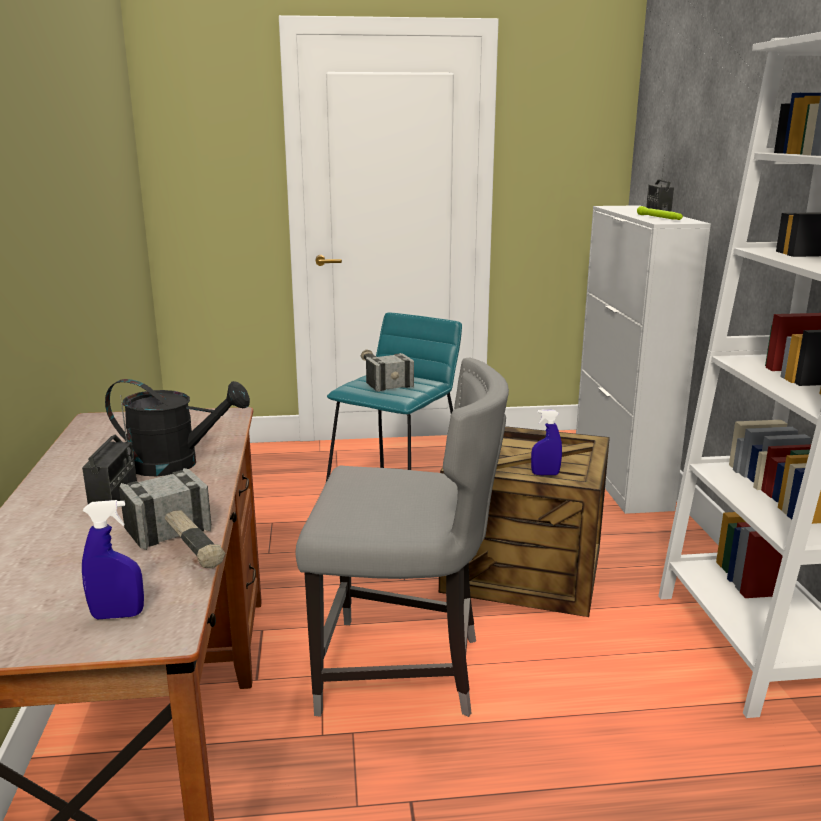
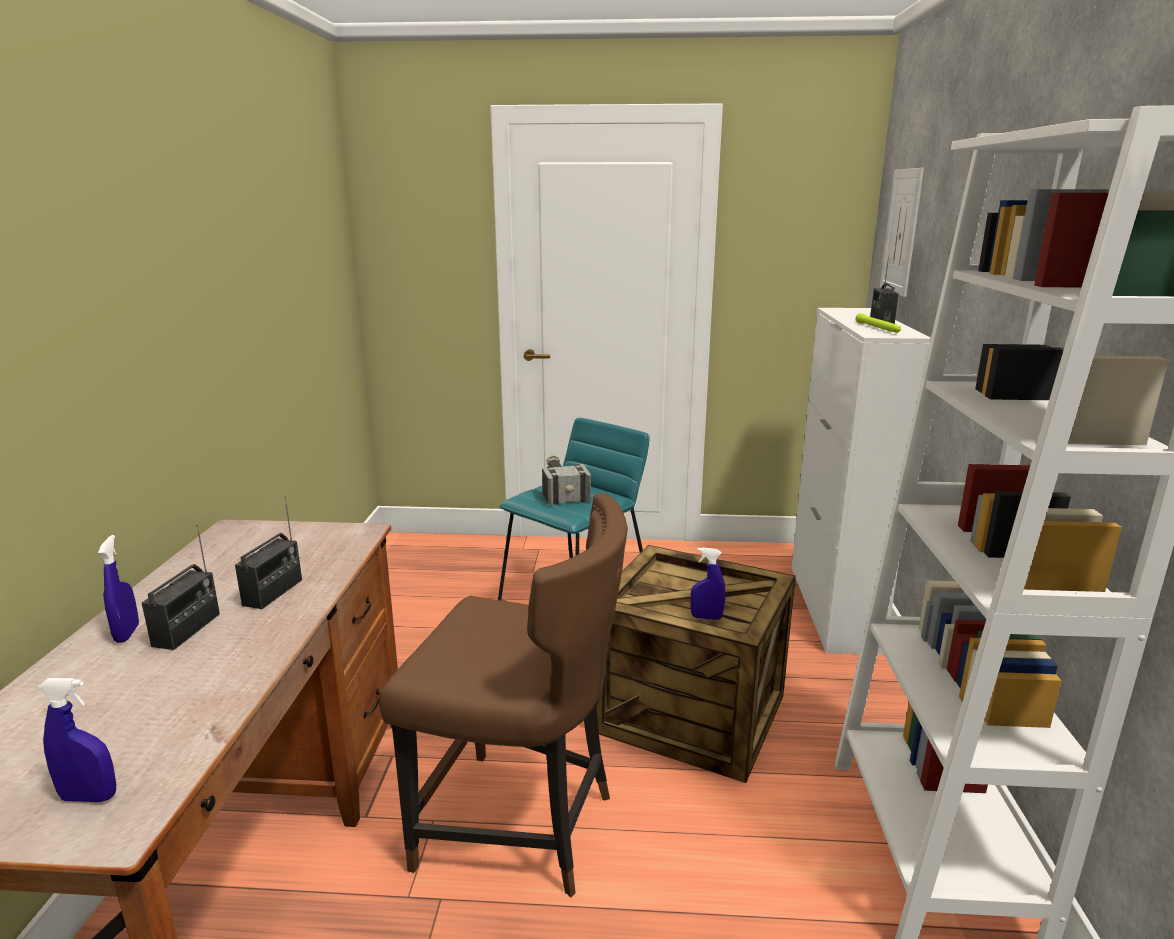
camera: 10 degrees right, 0 degrees up
black watering can [105,379,250,476] -> radio [235,496,302,609]
hammer [119,468,225,568] -> none
grey chair [296,358,509,717] -> brown chair [379,493,628,897]
none -> blue spray bottle [98,535,139,643]
none -> picture [880,168,924,297]

